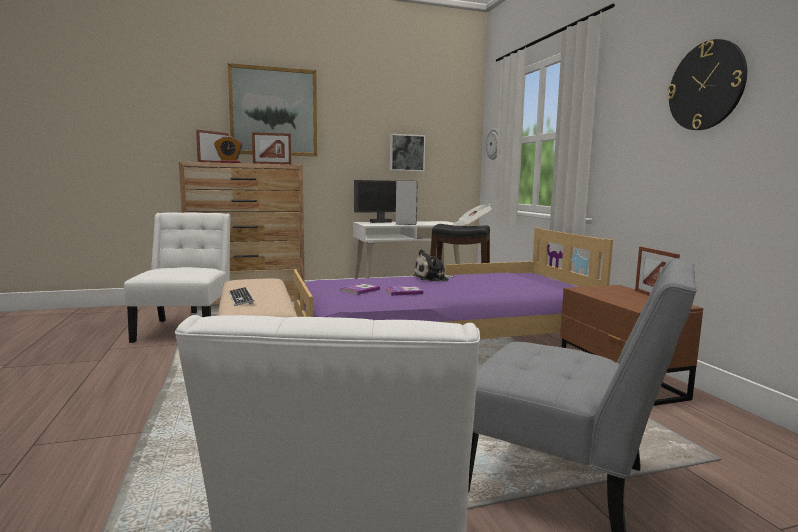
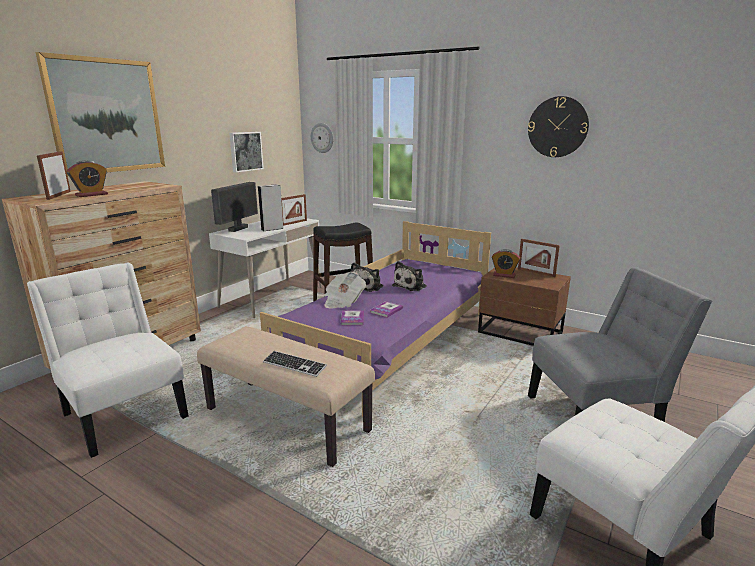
camera: 40 degrees left, 10 degrees up
picture frame [252,132,291,164] -> picture frame moved to [281,194,307,226]
newspaper [452,204,492,226] -> newspaper moved to [324,272,366,309]
none -> plush toy [392,261,427,291]
none -> alarm clock [492,249,520,278]

